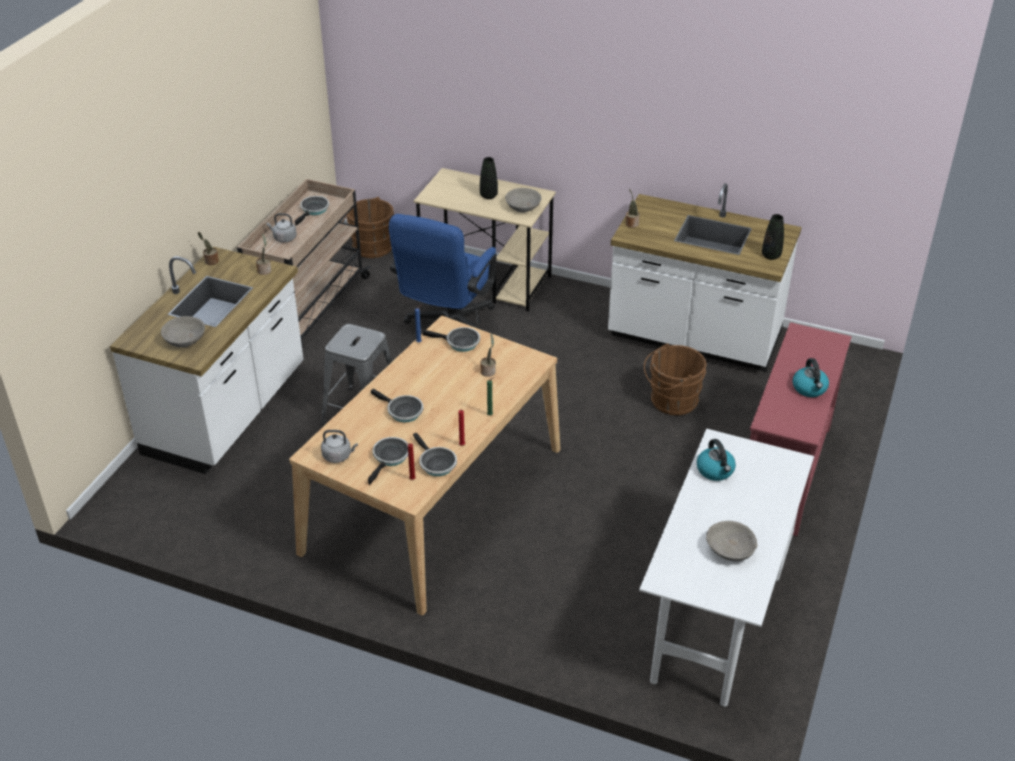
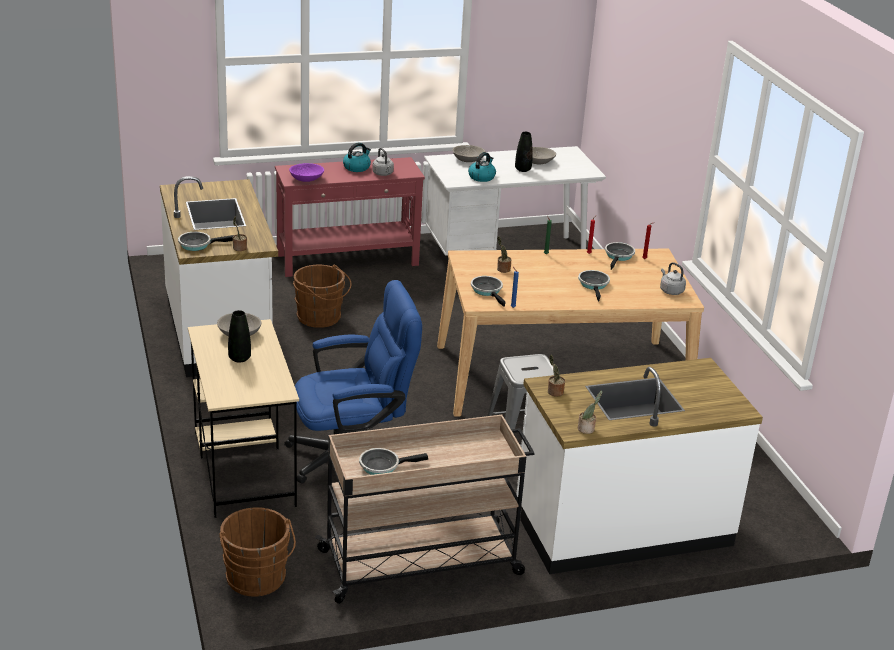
camera: 130 degrees left, 10 degrees down
grey bowl [161,316,205,348] -> grey bowl moved to [452,145,486,162]
grey kettle [266,213,297,243] -> grey kettle moved to [372,148,394,176]
frying pan [368,437,408,485] -> frying pan moved to [178,232,234,251]
black vase [762,214,784,260] -> black vase moved to [515,132,533,172]
none -> purple bowl [289,163,324,182]

